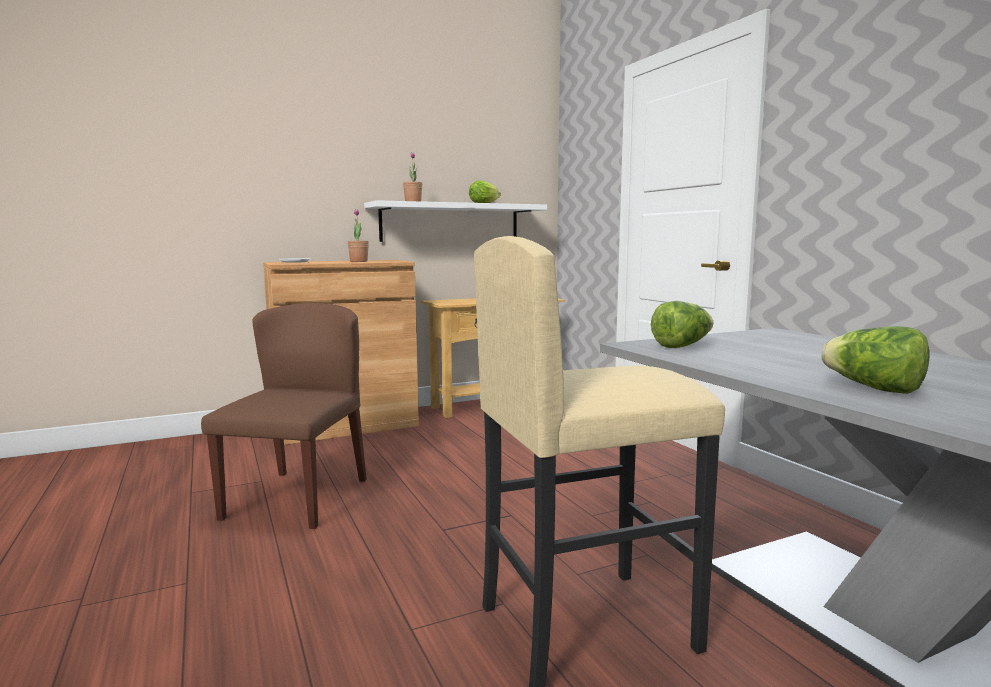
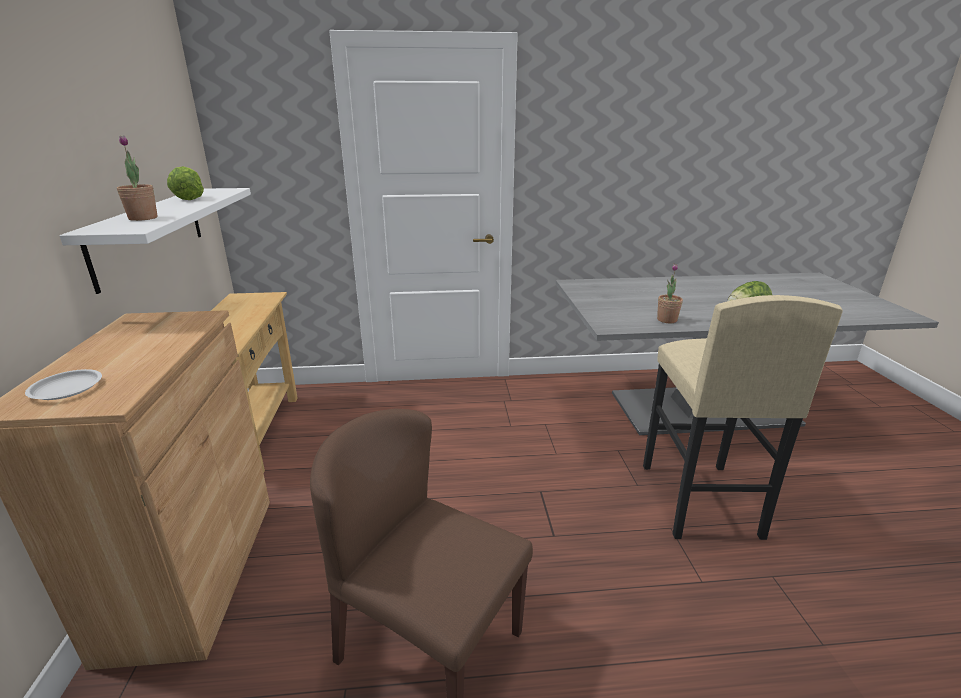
camera: 70 degrees left, 15 degrees up
potted plant [348,209,369,262] -> potted plant moved to [657,264,683,323]
lettuce [651,301,713,348] -> none

